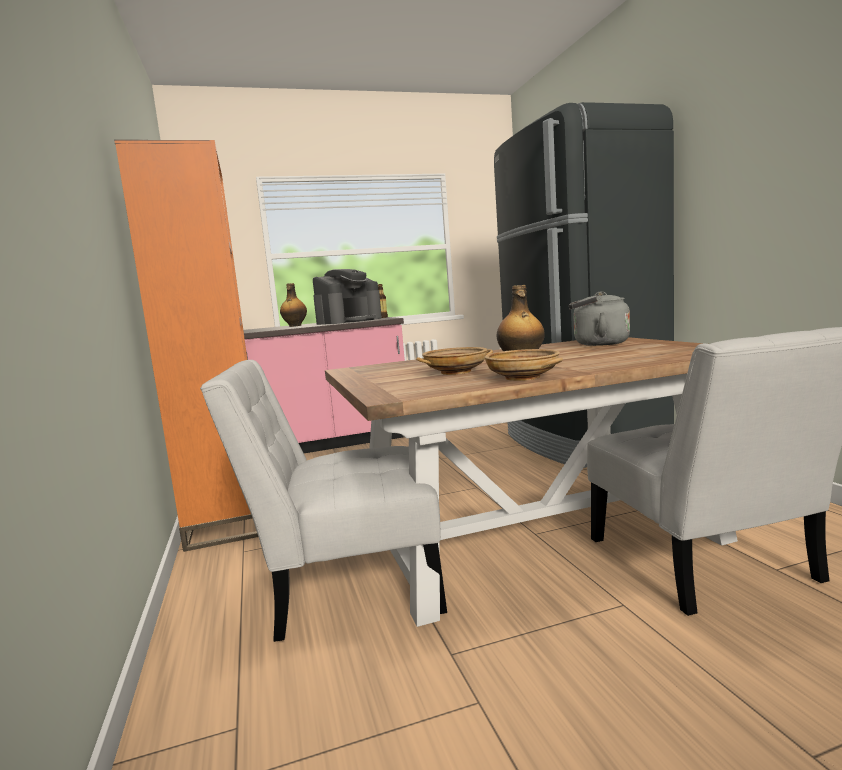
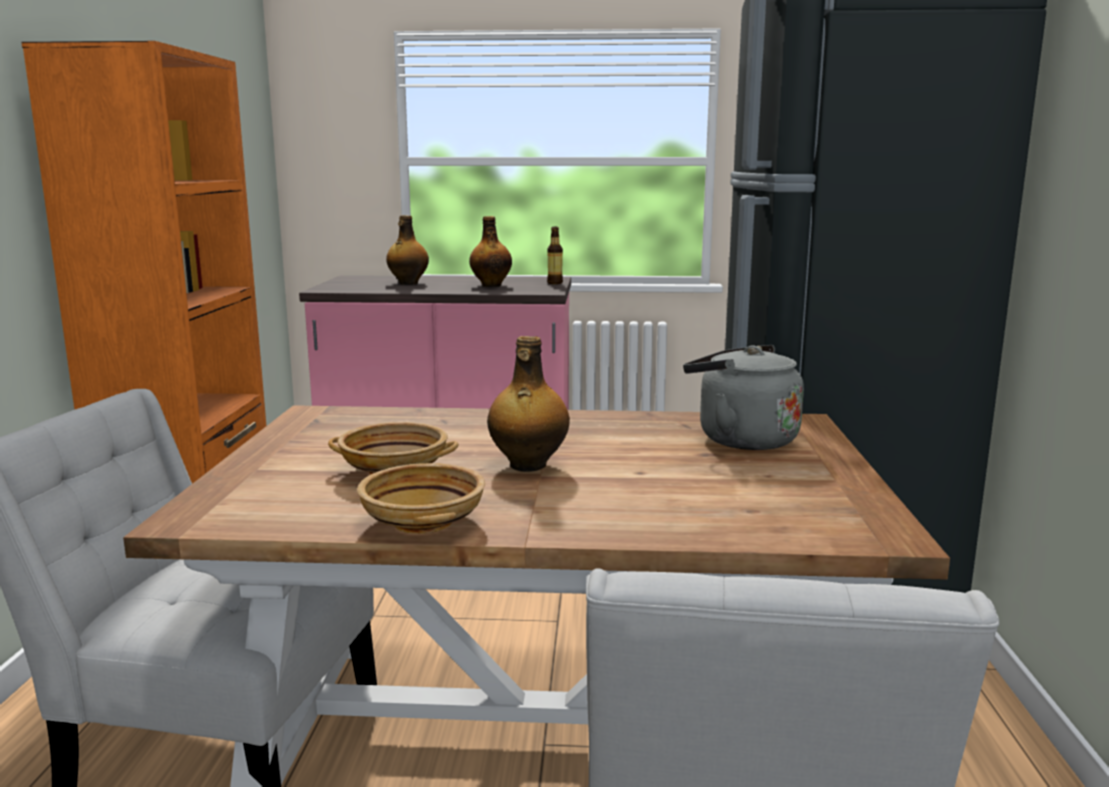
camera: 20 degrees right, 5 degrees up
coffee machine [313,269,382,325] -> bottle [469,216,512,287]

